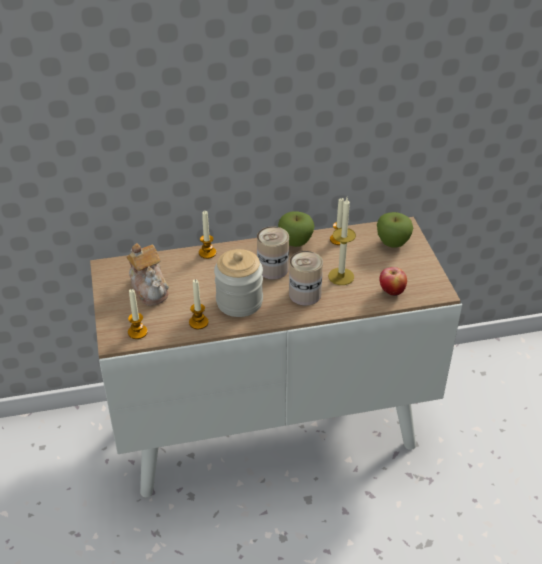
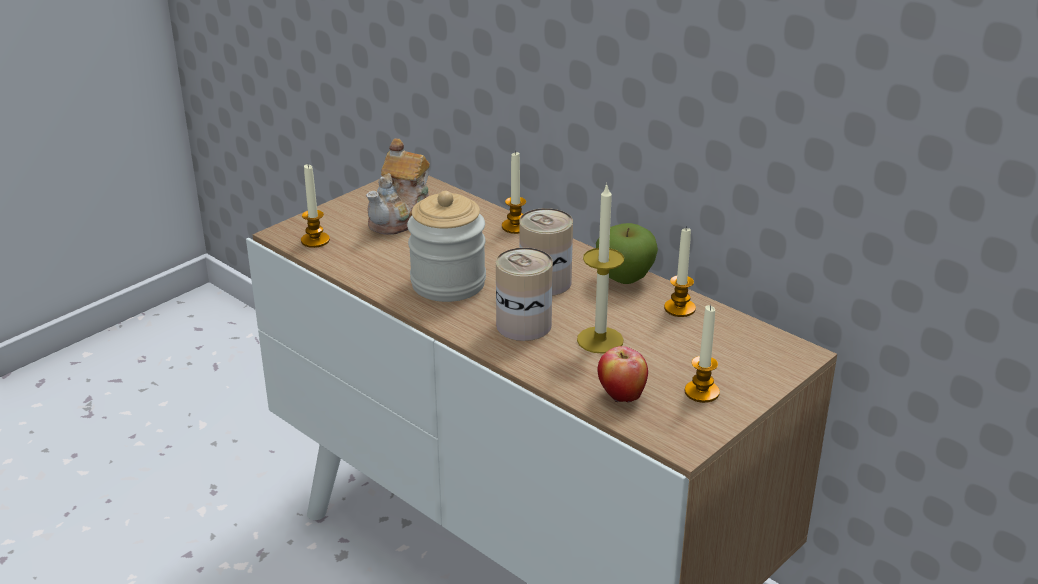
camera: 55 degrees right, 10 degrees down
candle [189,279,208,329] -> candle moved to [685,305,720,403]
apple [377,212,413,247] -> none

